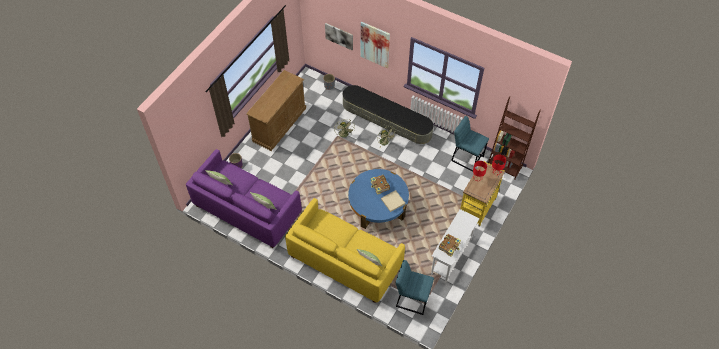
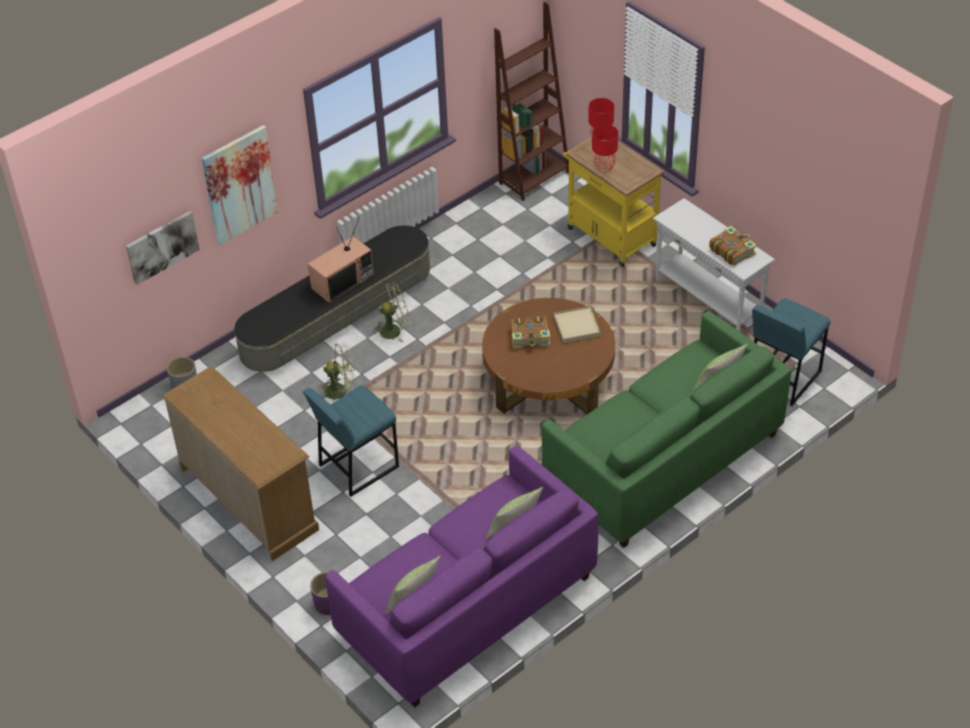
camera: 70 degrees left, 10 degrees down
yellow sofa [285,198,405,303] -> green sofa [542,311,791,548]
blue coffee table [348,169,409,229] -> brown coffee table [482,298,615,414]
blue stool [451,116,489,172] -> blue stool moved to [303,385,399,497]
none -> television [308,218,374,303]

